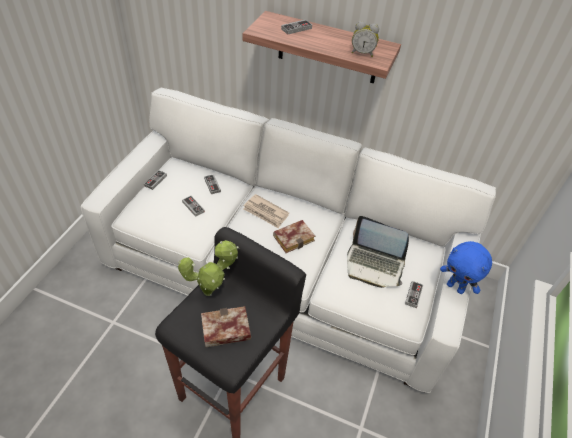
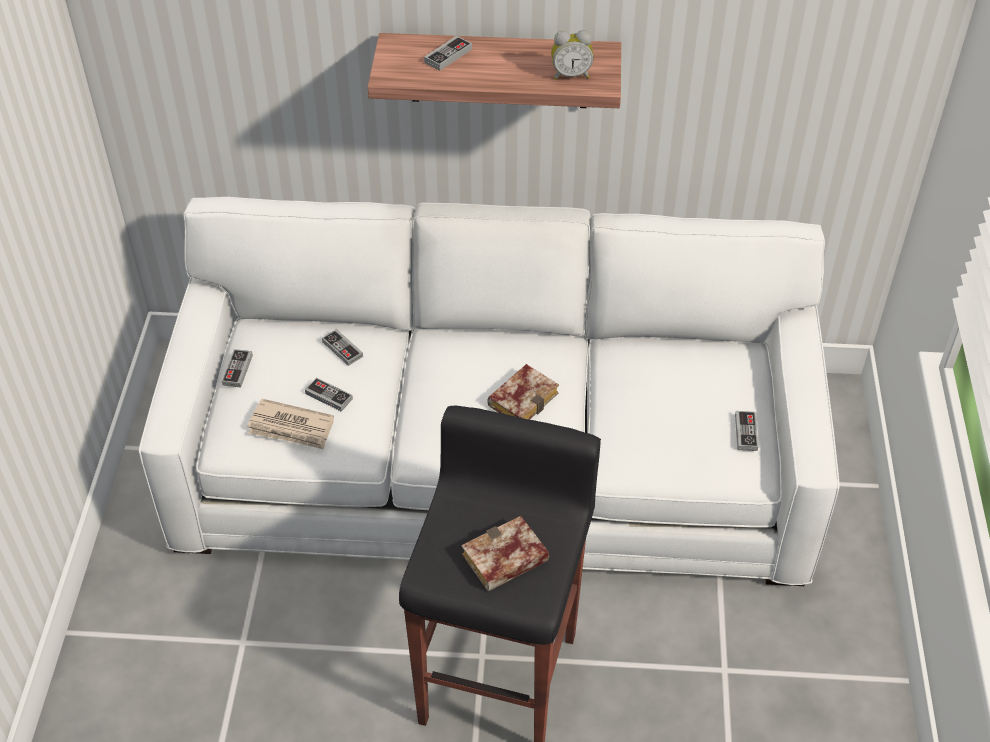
camera: 15 degrees left, 0 degrees up
potted plant [178,240,239,296] -> none
newspaper [243,194,289,228] -> newspaper moved to [247,399,334,449]
laptop [347,216,409,288] -> none
blue plush toy [440,241,492,294] -> none

